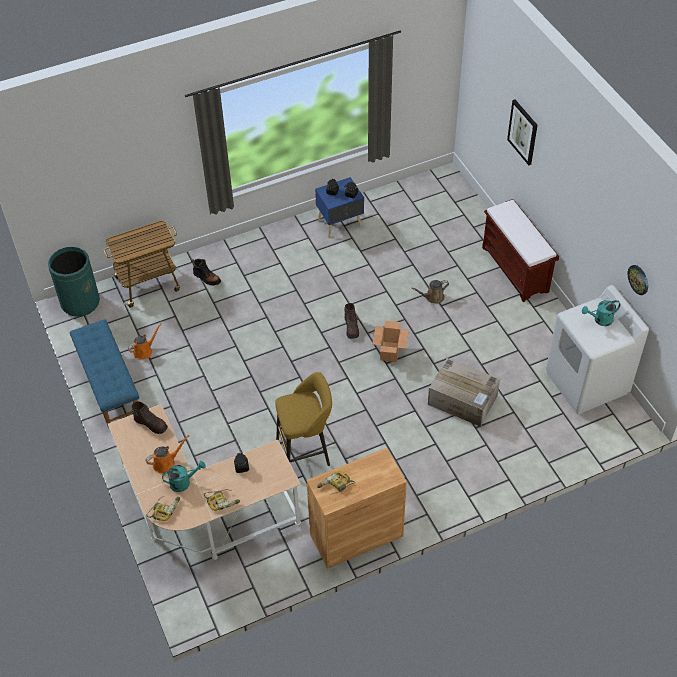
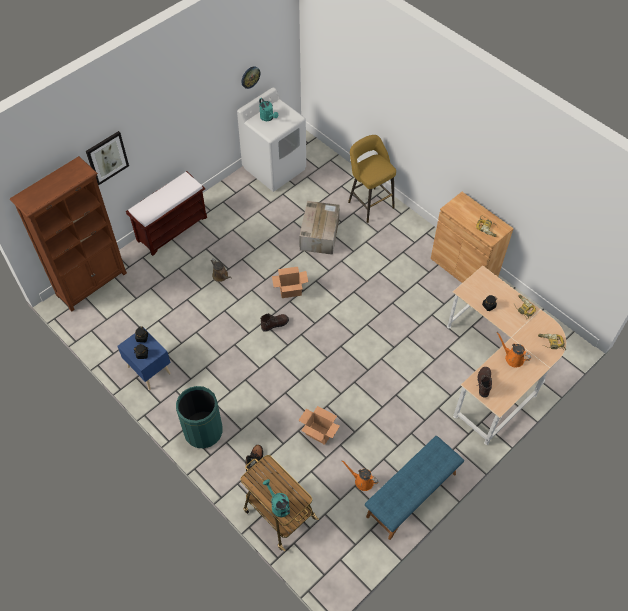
camera: 110 degrees left, 5 degrees up
green trash can [48,247,100,317] -> green trash can moved to [176,386,223,448]
turquoise watering can [162,461,206,492] -> turquoise watering can moved to [263,479,290,517]
yellow stool [275,372,332,466] -> yellow stool moved to [348,135,396,223]
none -> brown bookcase [10,156,127,312]
none -> cardboard box [298,406,340,445]

